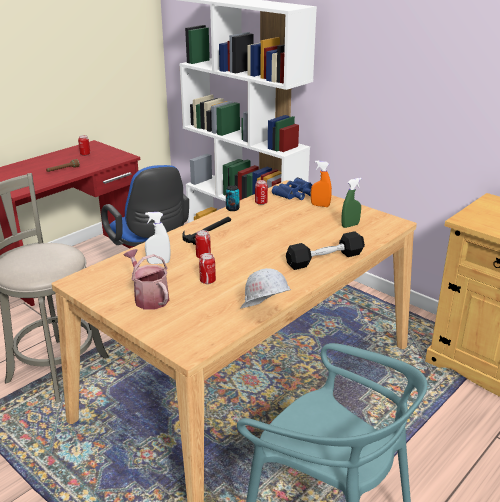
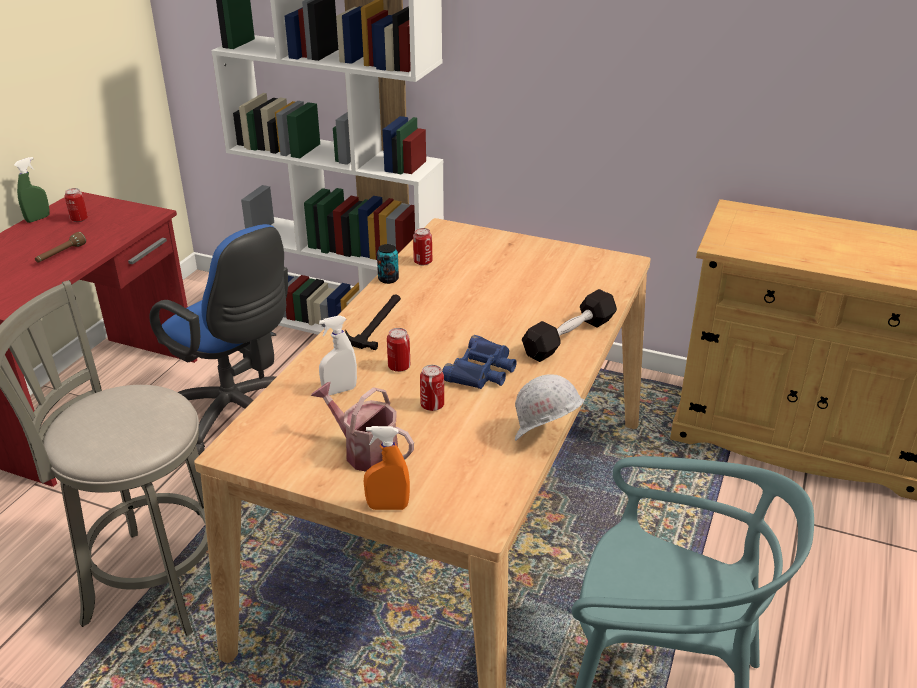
camera: 20 degrees left, 5 degrees up
blue binoculars [272,177,312,200] -> blue binoculars moved to [442,335,517,389]
orange spray bottle [311,161,332,207] -> orange spray bottle moved to [364,426,410,510]
green spray bottle [341,178,362,228] -> green spray bottle moved to [14,157,50,223]

